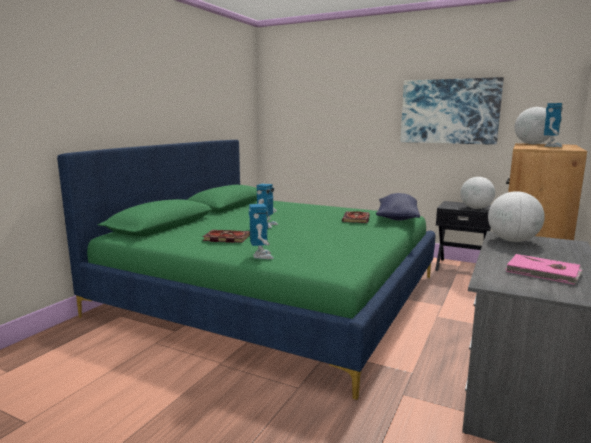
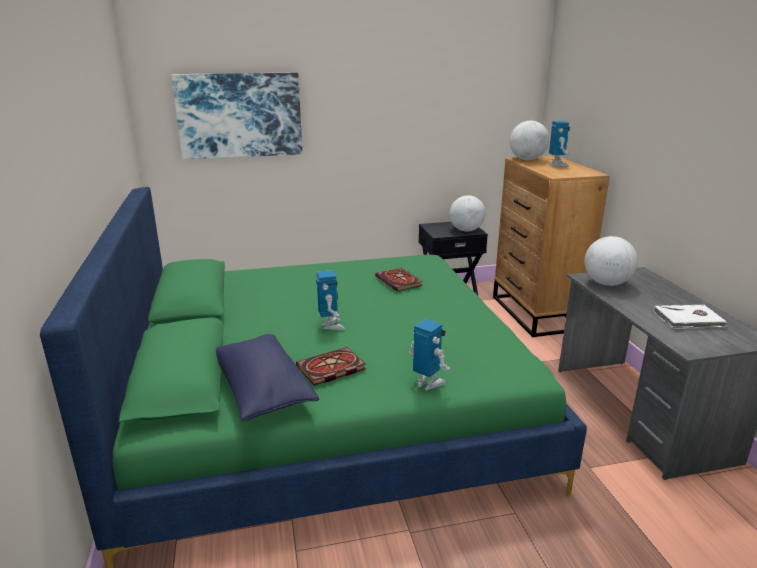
camera: 40 degrees left, 10 degrees up
blue pillow [376,193,420,220] -> blue pillow moved to [216,334,319,421]
picture [401,77,504,145] -> picture moved to [171,72,302,159]
pink book [505,254,582,285] -> white book [653,305,728,329]

